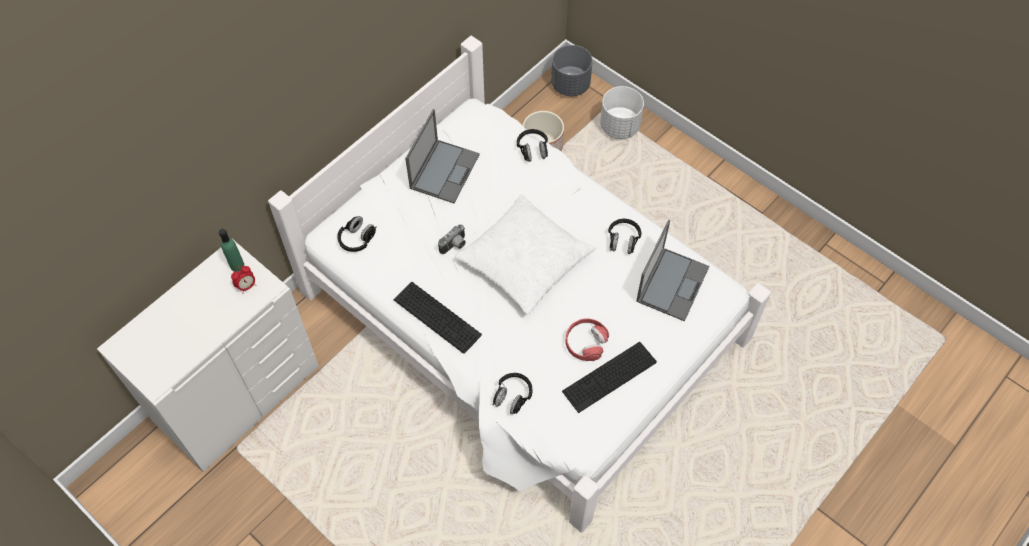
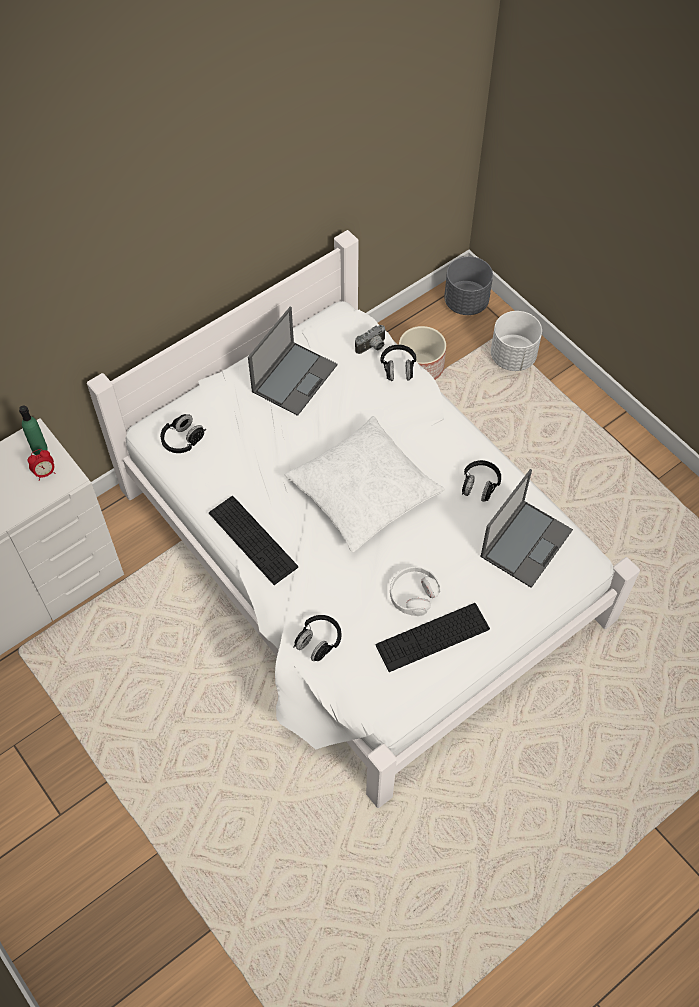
camera: 10 degrees right, 0 degrees up
camera [438,224,466,254] -> camera moved to [355,325,386,354]
red headphones [565,318,609,361] -> white headphones [390,567,441,616]

